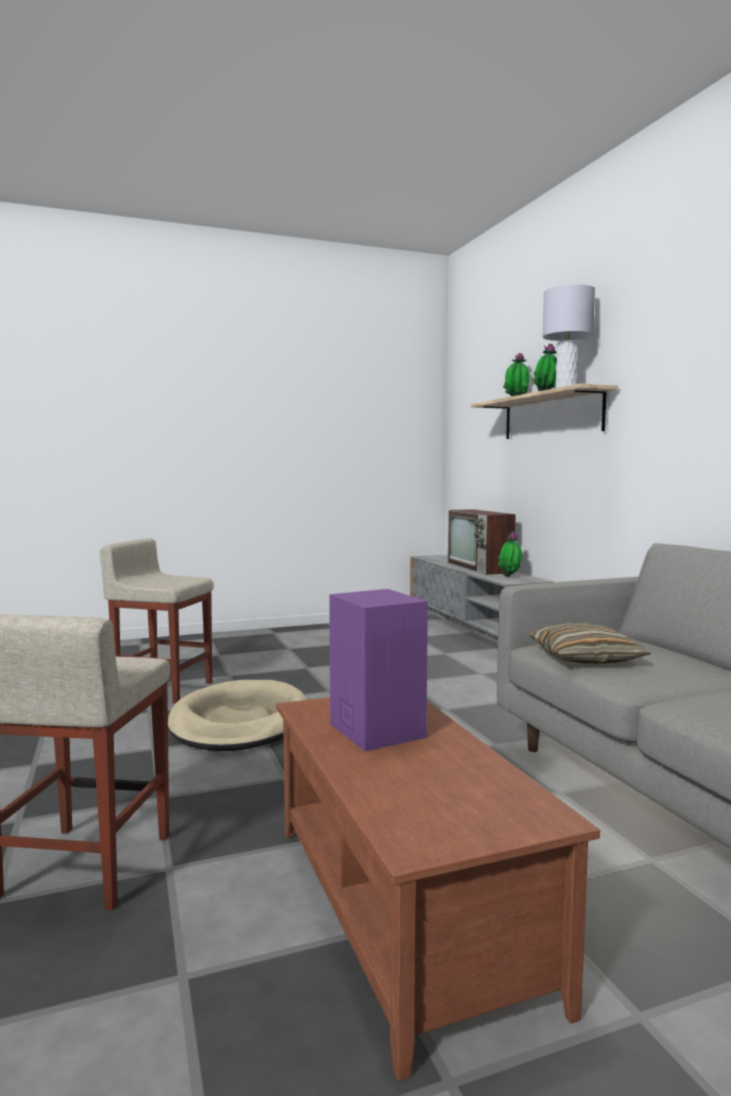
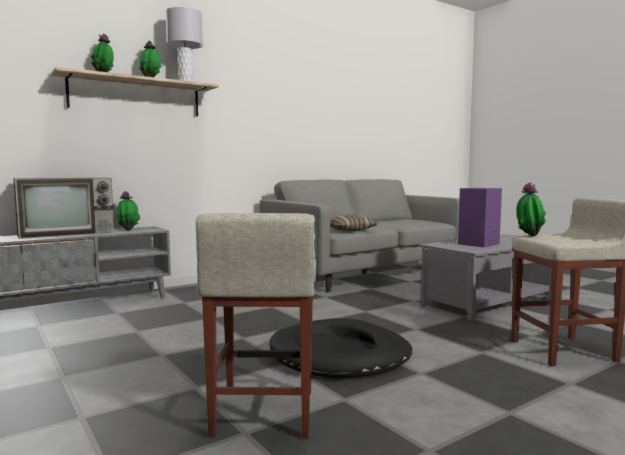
camera: 105 degrees left, 0 degrees up
beige dog bed [168,680,308,751] -> black dog bed [269,319,413,378]
brown coffee table [277,697,600,1082] -> grey coffee table [419,234,552,321]
none -> potted plant [517,182,546,236]

